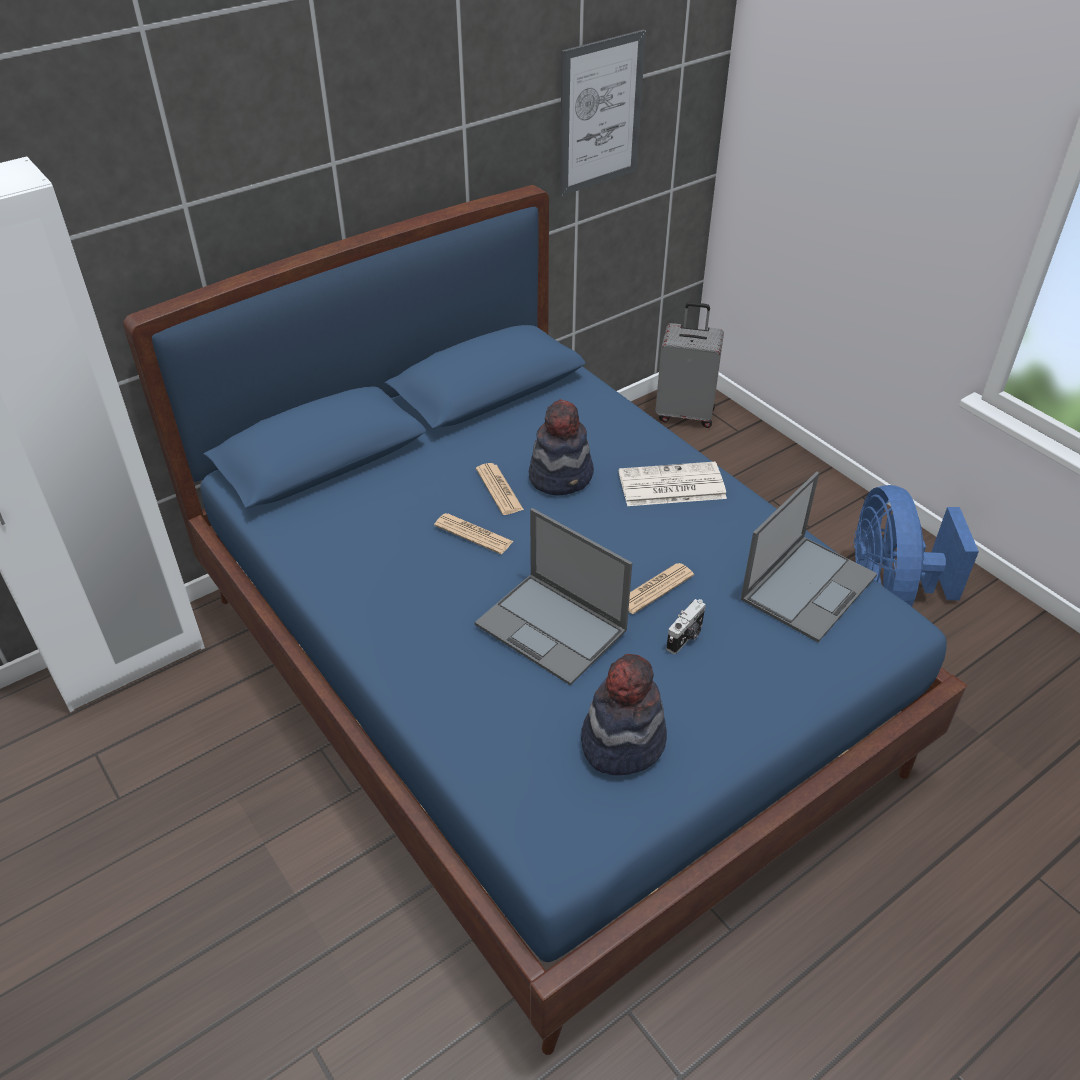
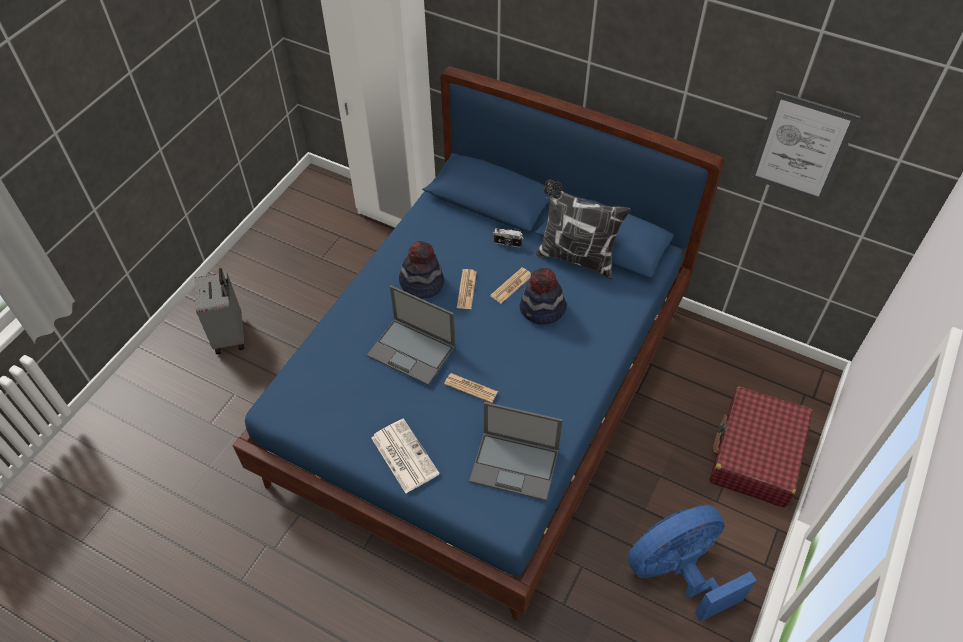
camera: 65 degrees right, 10 degrees up
laptop [475,508,632,685] -> laptop turned 75 degrees counterclockwise [367,286,455,385]
hat [581,654,667,776] -> hat moved to [399,241,444,299]
newspaper [619,462,727,506] -> newspaper moved to [371,418,440,493]
grey suitcase [655,302,724,428] -> grey suitcase moved to [194,268,244,354]
camera [666,599,706,654] -> camera moved to [493,228,523,248]
none -> pillow [536,179,630,280]
none -> red suitcase [709,387,812,508]

